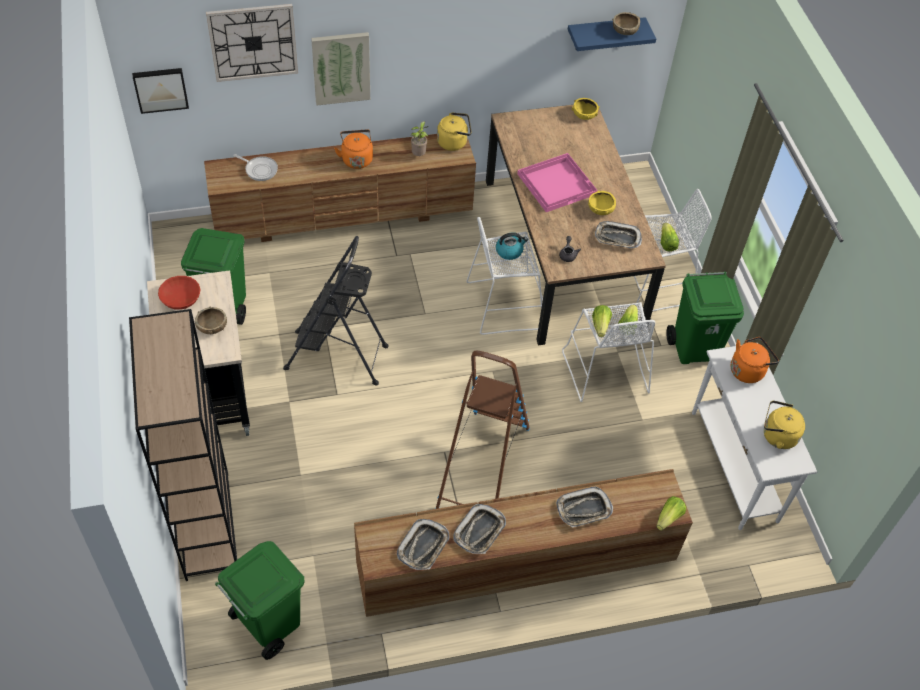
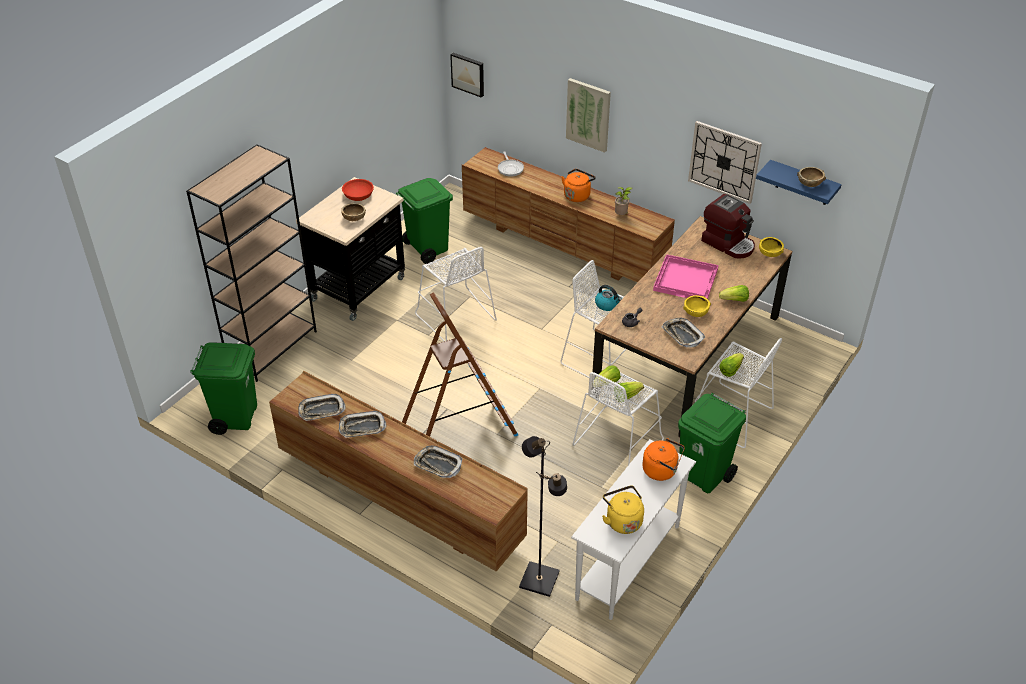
camera: 50 degrees right, 10 degrees down
wall clock [206,4,298,82] -> wall clock moved to [688,121,762,204]
step ladder [283,236,389,386] -> white stool [415,247,497,341]
yellow kettle [437,112,472,151] -> none
lettuce [656,496,686,530] -> lettuce moved to [719,285,749,302]
none -> black floor lamp [519,436,567,597]
none -> coffee machine [701,194,755,258]

